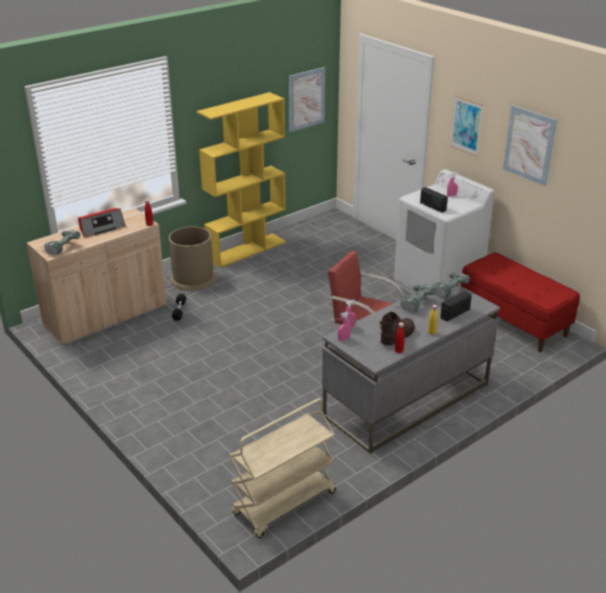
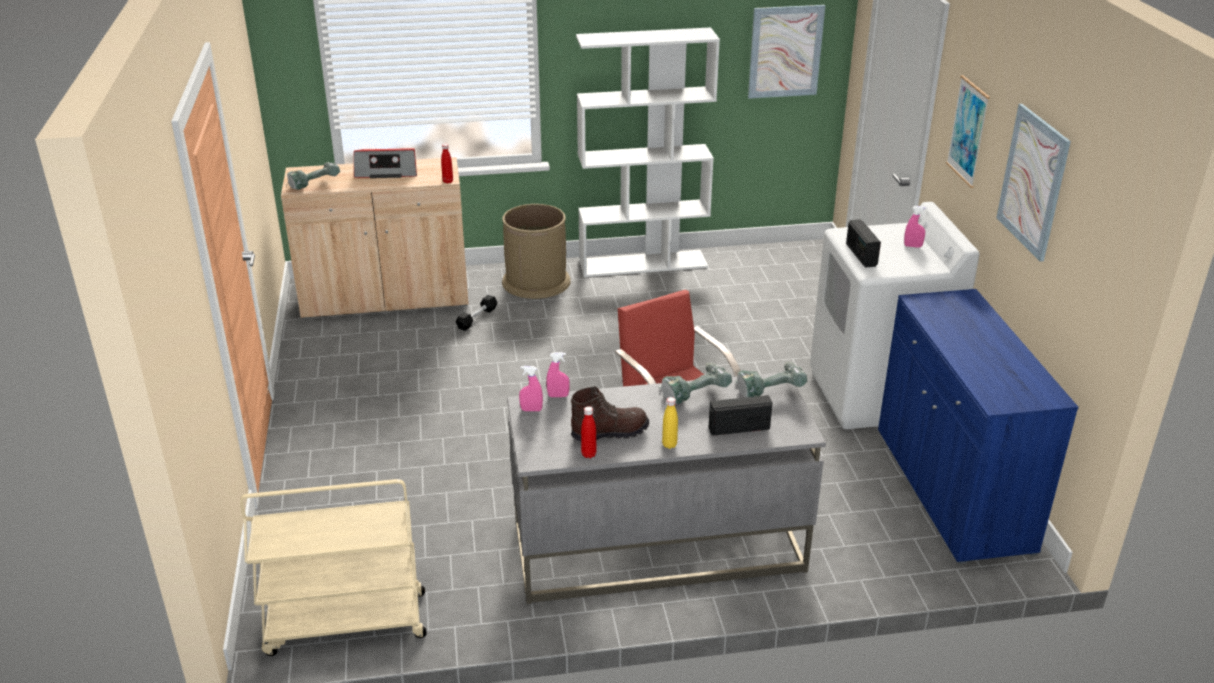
camera: 30 degrees right, 0 degrees up
yellow bookcase [196,92,286,268] -> white bookcase [576,27,720,277]
red bench [460,252,580,352] -> blue cabinet [878,289,1078,564]

